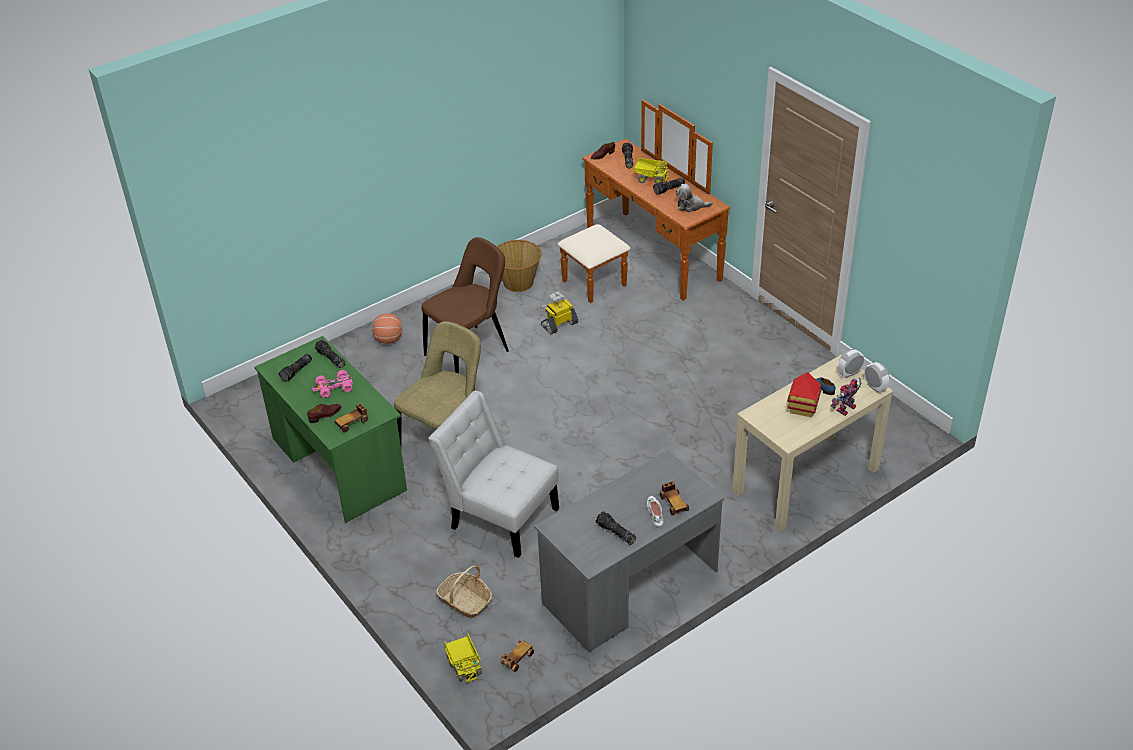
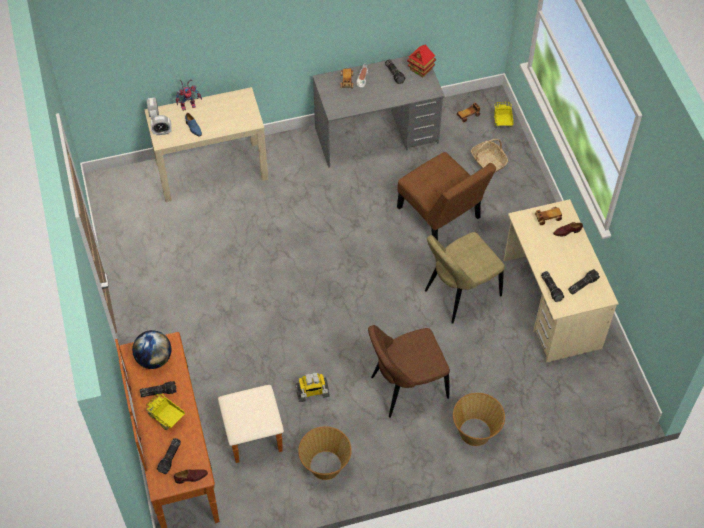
camera: 160 degrees left, 15 degrees up
green desk [254,336,407,523] -> beige desk [504,199,619,363]
pink toy car [312,370,353,398] -> none
basketball [372,313,402,344] -> basket [453,393,505,446]
white chair [428,391,559,558] -> brown chair [397,152,496,240]
plush toy [676,184,713,213] -> globe [132,330,172,369]
toy house [787,372,822,417] -> toy house moved to [407,45,436,77]

